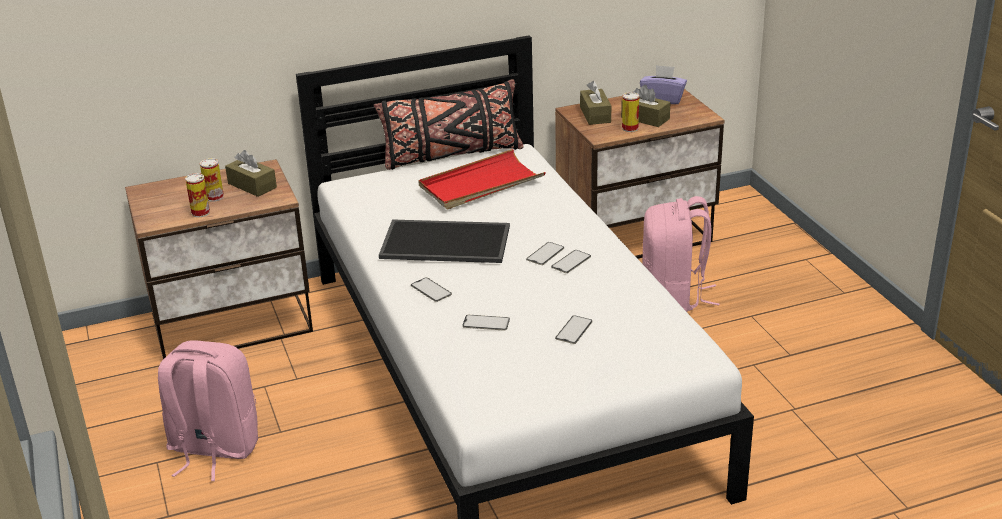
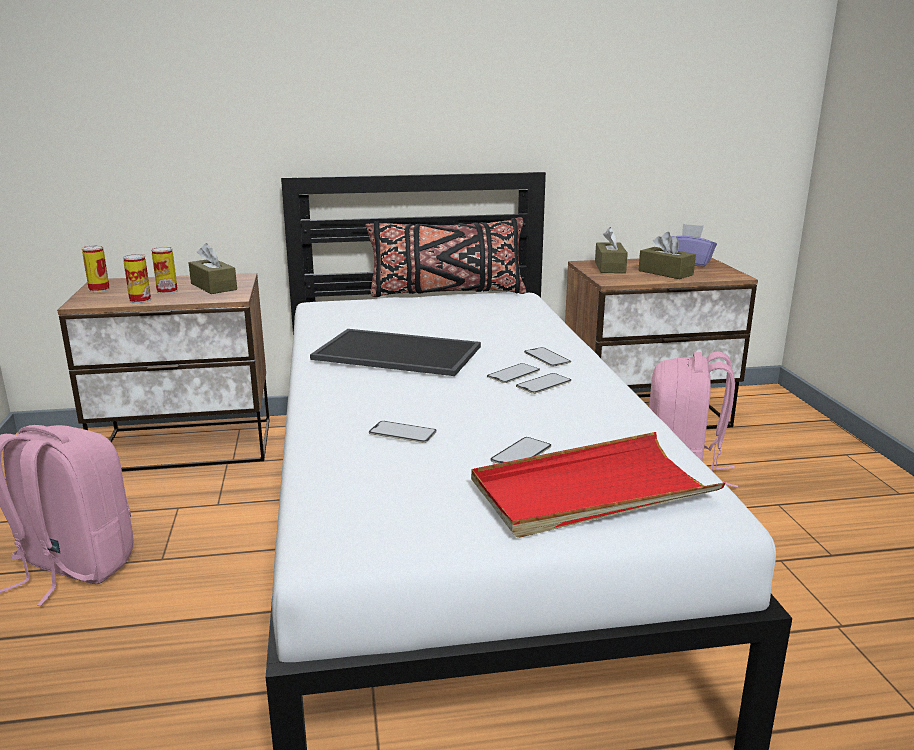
camera: 10 degrees right, 10 degrees down
phone [411,277,452,302] -> phone moved to [524,347,571,366]
red tray [418,149,546,209] -> red tray moved to [471,432,726,538]
can [622,92,639,132] -> can moved to [82,245,110,292]

